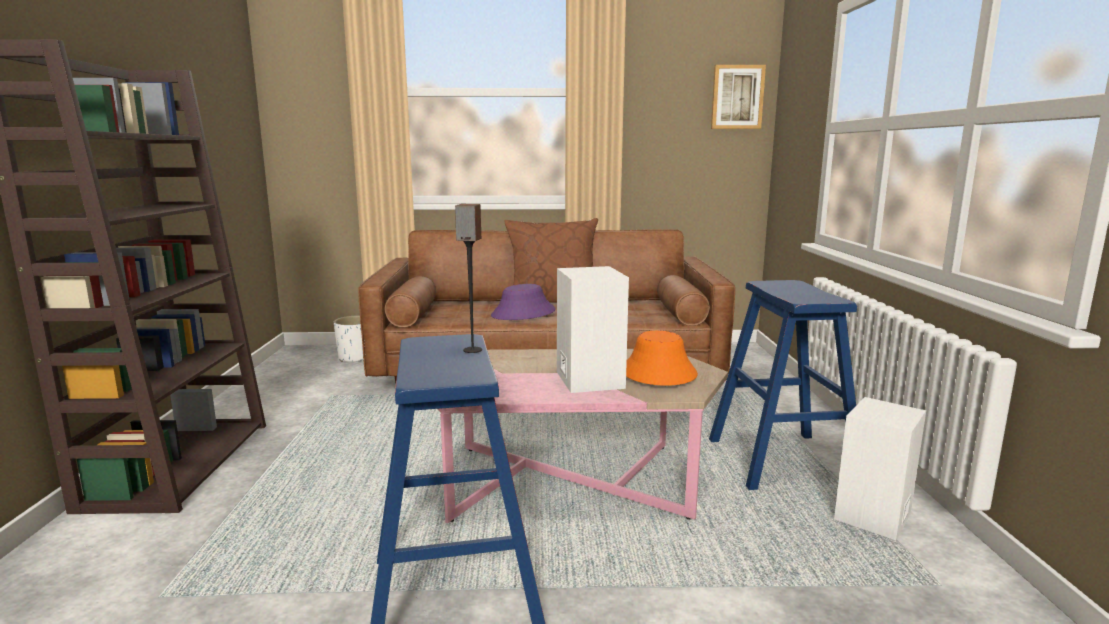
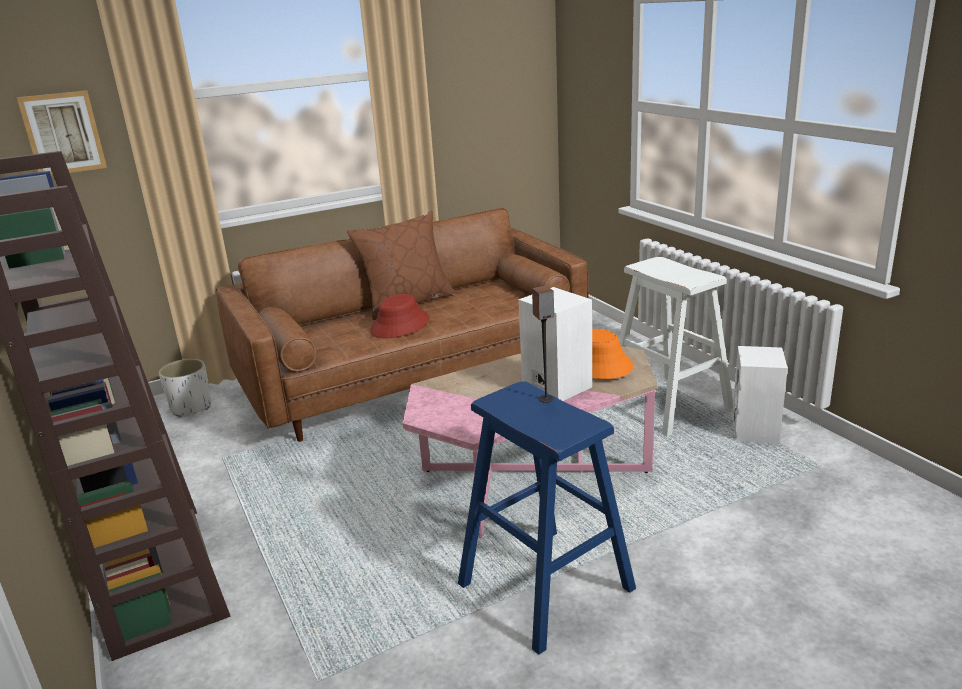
camera: 25 degrees left, 10 degrees up
purple hat [491,284,556,320] -> red hat [370,294,430,338]
blue stool [709,280,857,490] -> white stool [619,257,733,436]
picture [711,65,766,129] -> picture moved to [17,90,107,175]

